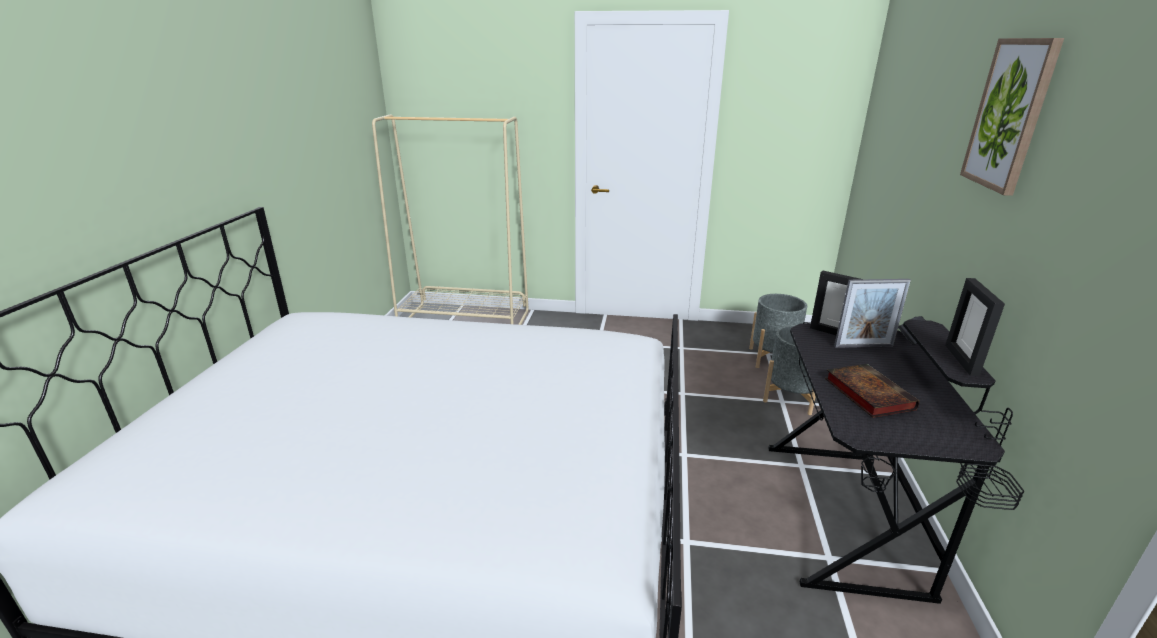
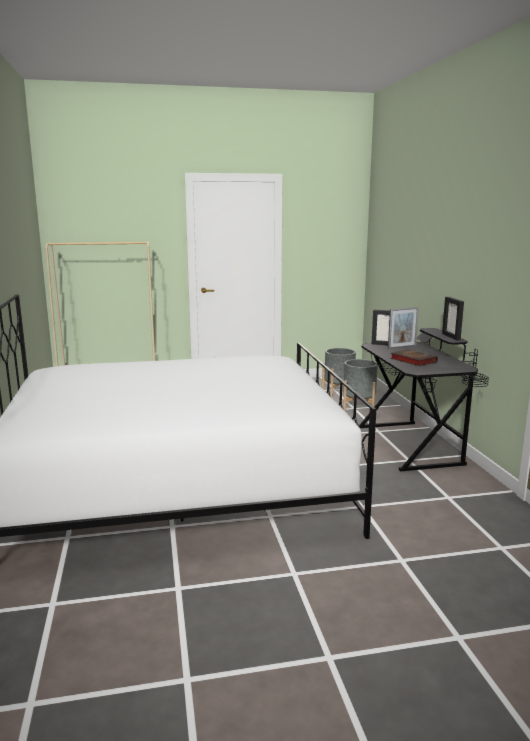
camera: 20 degrees left, 10 degrees down
picture [960,38,1064,196] -> none

